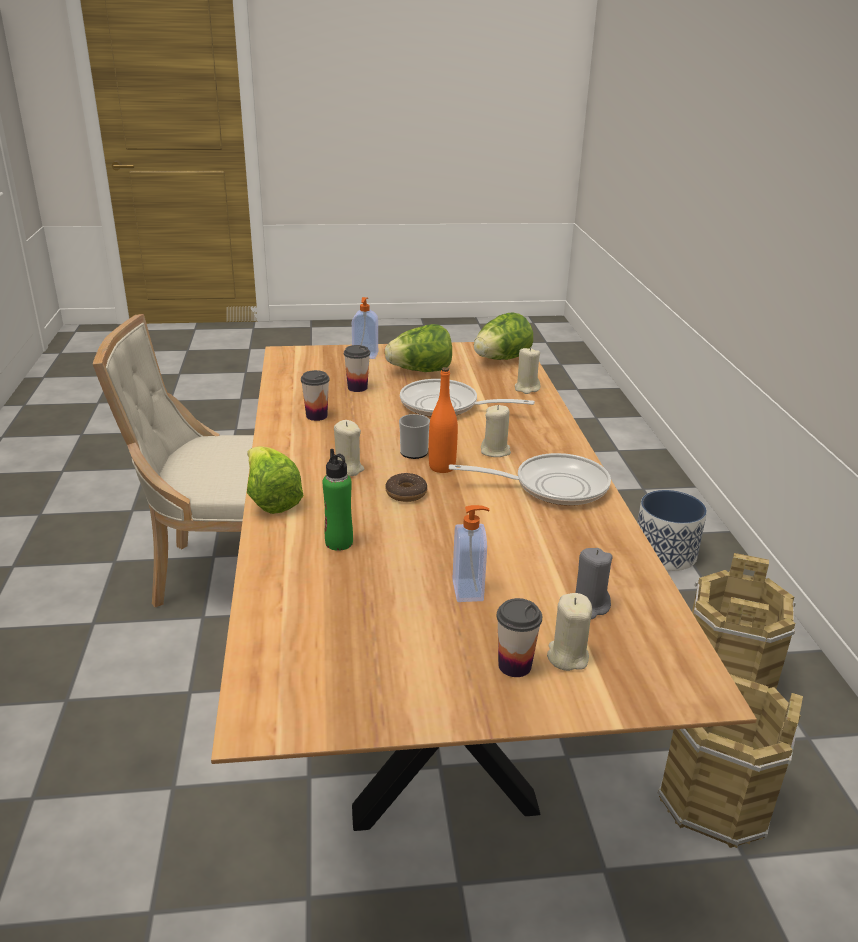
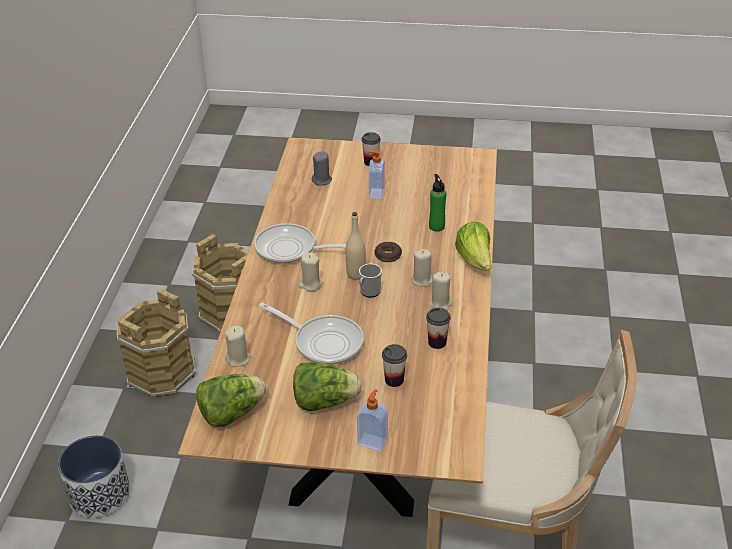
camera: 165 degrees left, 10 degrees up
orange bottle [429,367,458,473] -> beige bottle [346,212,366,280]
beige candle [547,593,592,671] -> beige candle moved to [429,272,452,311]

